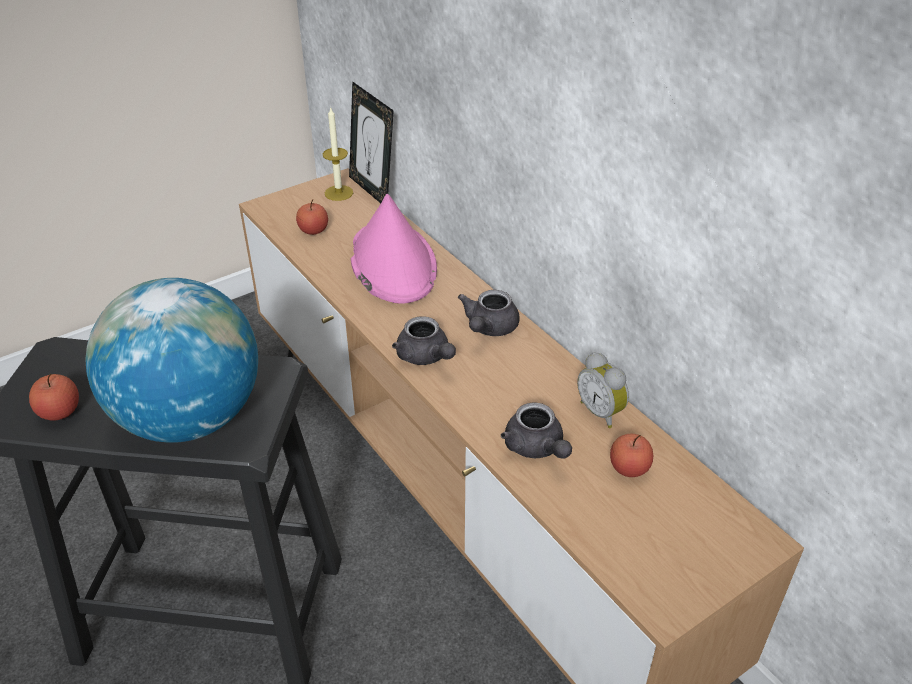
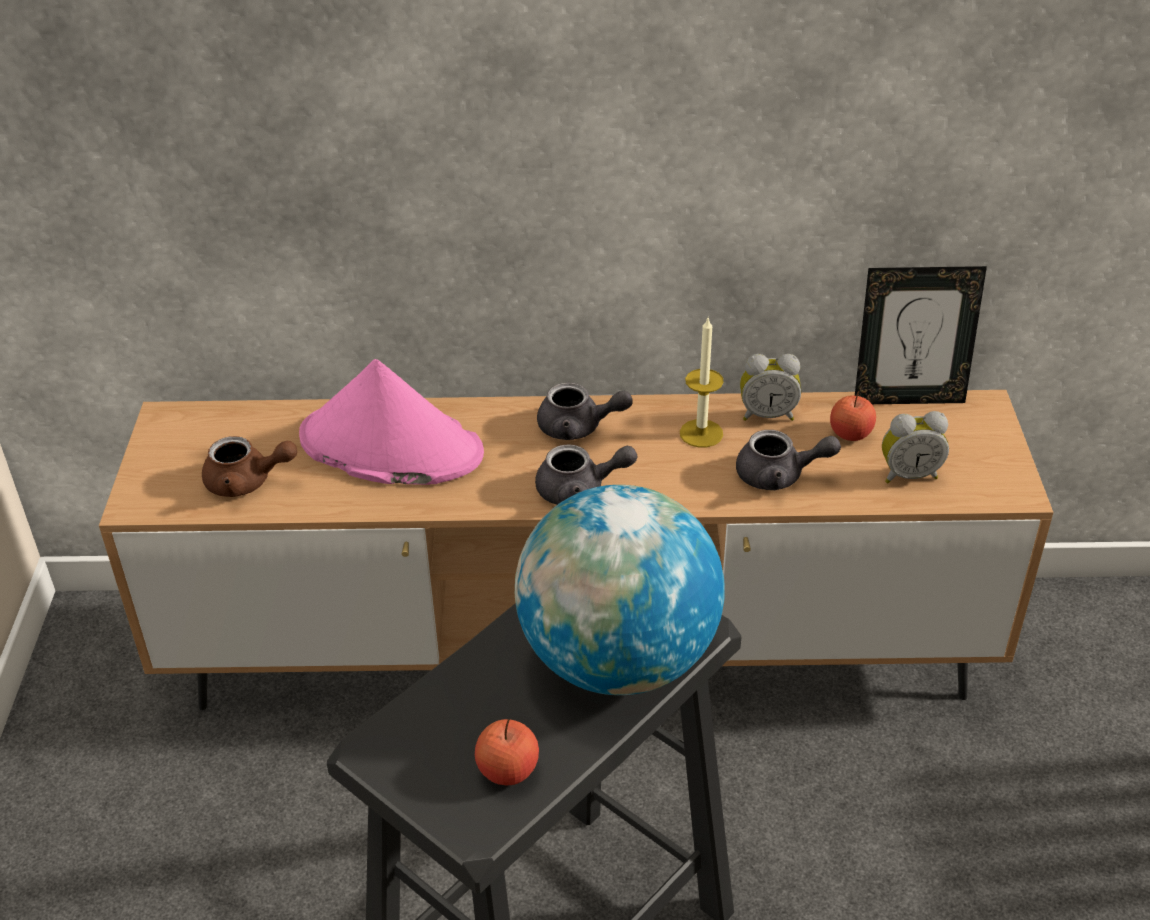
camera: 55 degrees left, 0 degrees up
apple [296,199,328,235] -> brown teapot [202,436,297,497]
candle [323,108,353,201] -> candle moved to [680,318,724,448]
picture frame [349,81,394,203] -> picture frame moved to [855,266,987,404]
grey teapot [458,290,520,336] -> grey teapot turned 45 degrees counterclockwise [537,383,633,440]
none -> alarm clock [882,411,949,483]

